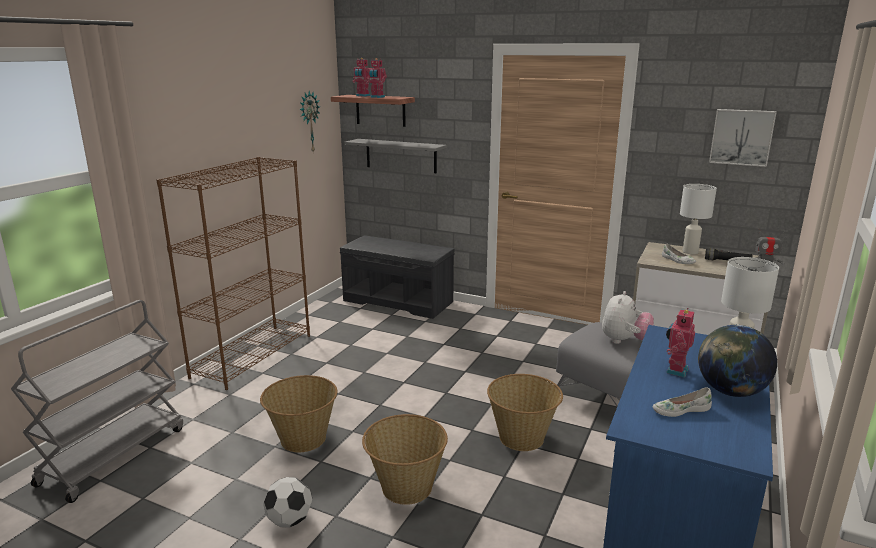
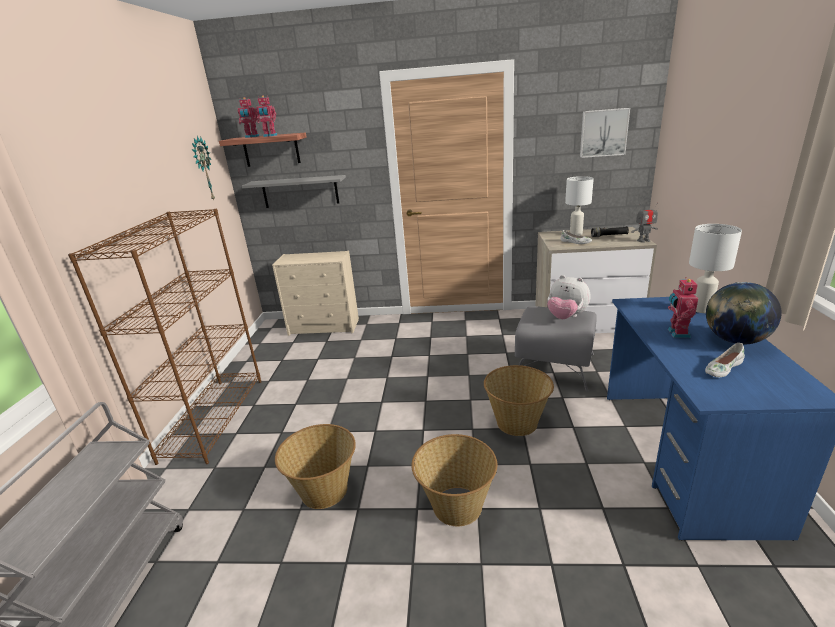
camera: 20 degrees left, 5 degrees up
football [263,477,312,528] -> none
grey bench [340,235,455,319] -> beige dresser [272,251,359,336]
plush toy [602,291,654,344] -> plush toy turned 120 degrees clockwise [547,275,591,319]

